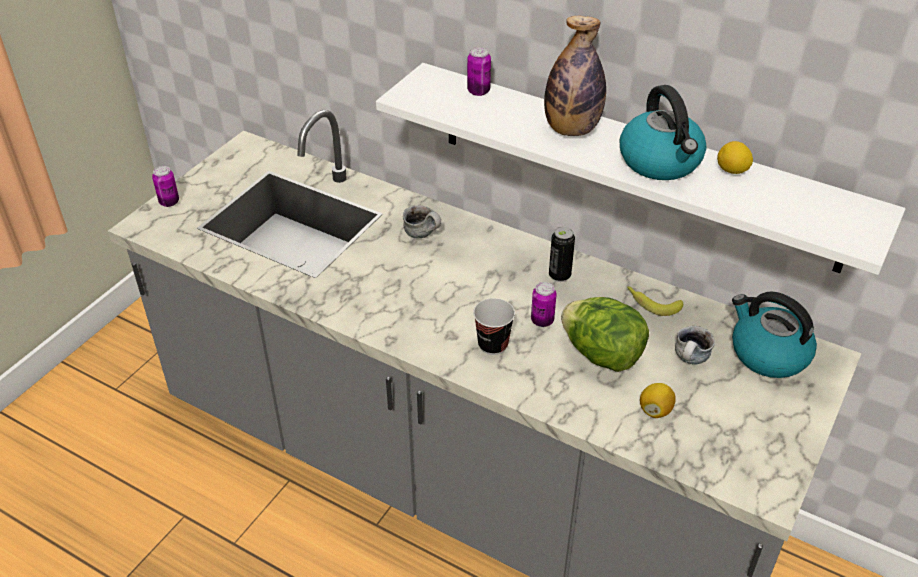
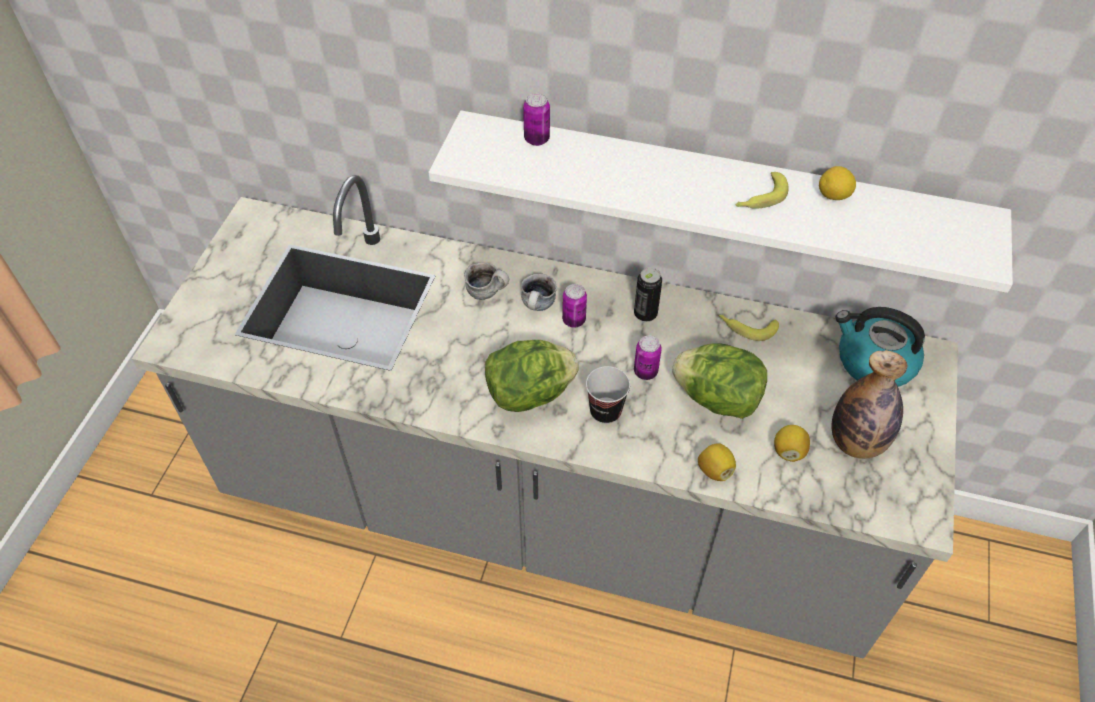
camera: 15 degrees left, 10 degrees up
can [152,166,179,207] -> can moved to [562,284,587,328]
bottle [544,16,606,136] -> bottle moved to [832,350,907,459]
kettle [620,85,707,180] -> banana [735,172,788,209]
mug [675,326,715,365] -> mug moved to [521,273,557,311]
none -> lettuce [485,340,579,412]
none -> lemon [698,443,736,481]

